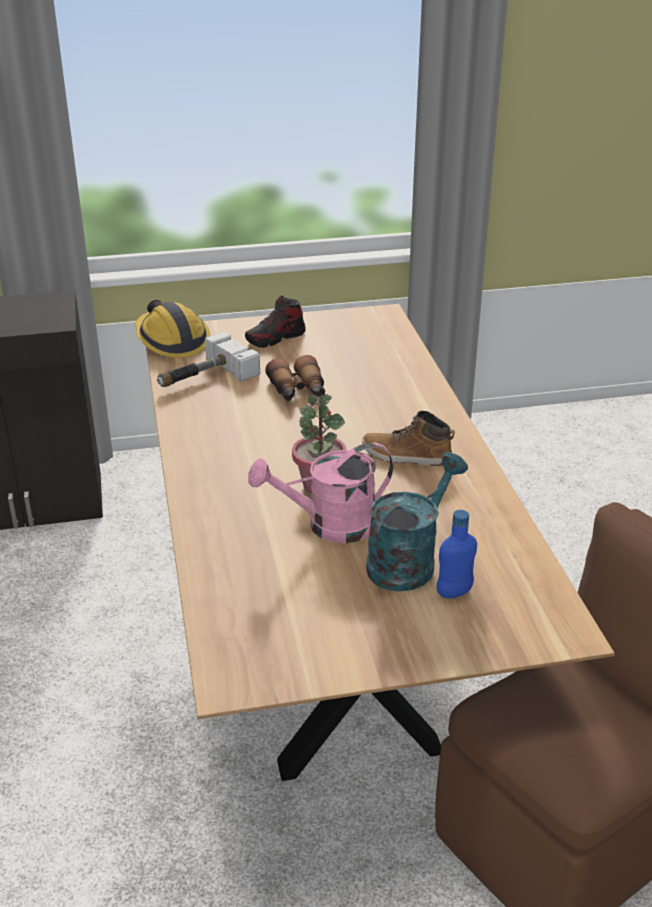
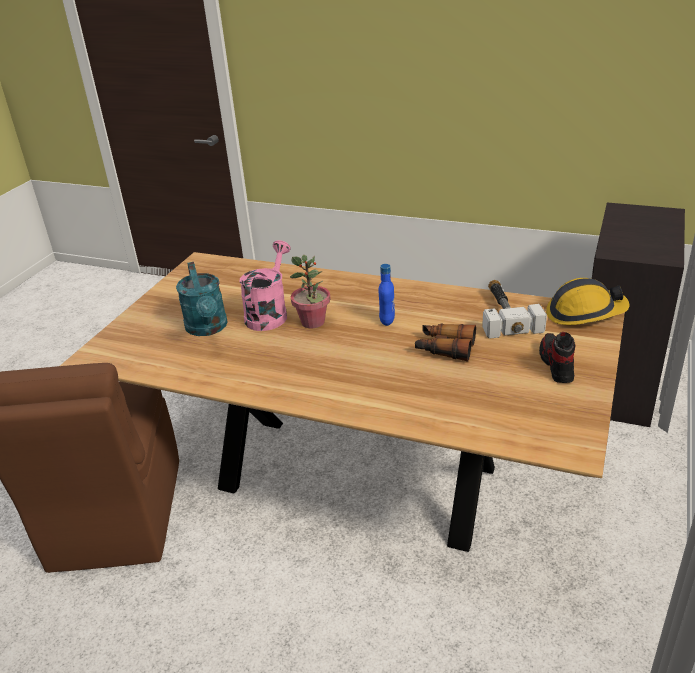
camera: 125 degrees right, 0 degrees up
boot [362,411,455,466] -> none
blue bottle [437,510,477,598] -> blue bottle moved to [379,264,395,326]

